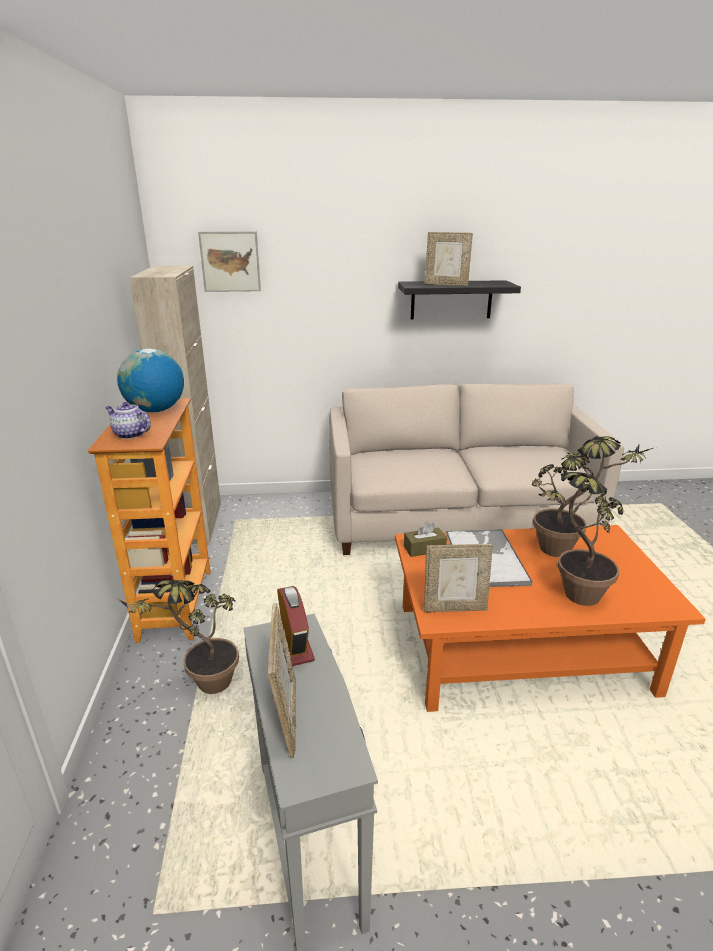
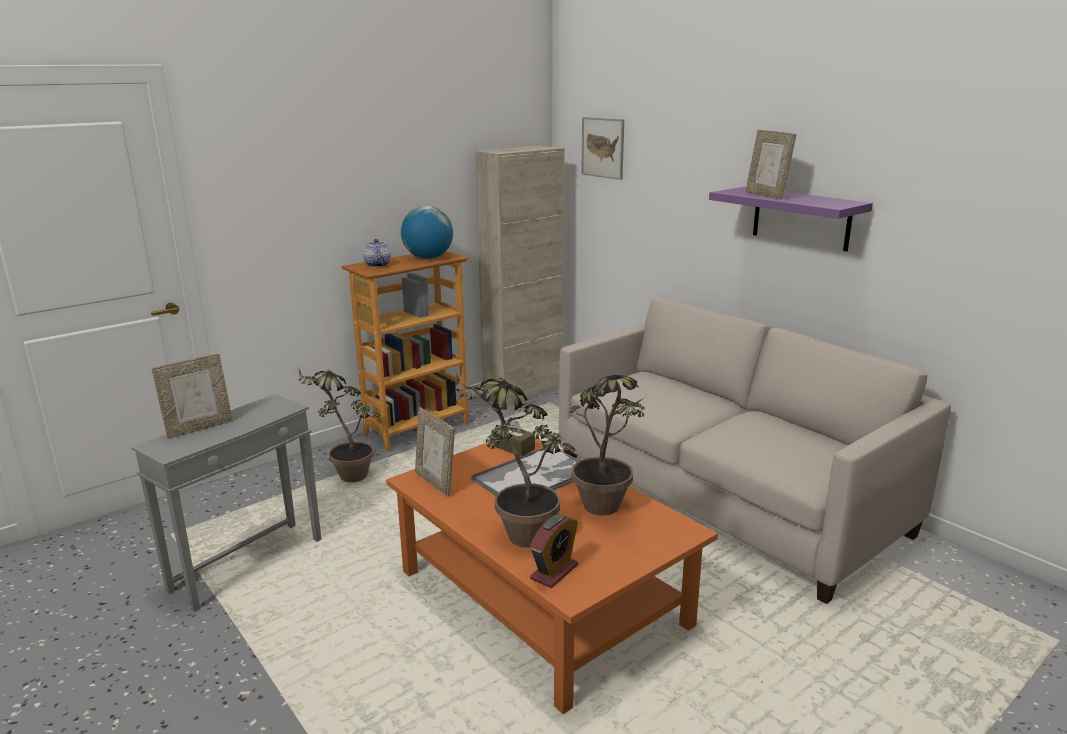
camera: 55 degrees right, 5 degrees down
alarm clock [277,586,315,666] -> alarm clock moved to [530,514,578,588]
black shelf [398,280,521,319] -> purple shelf [709,187,873,251]

